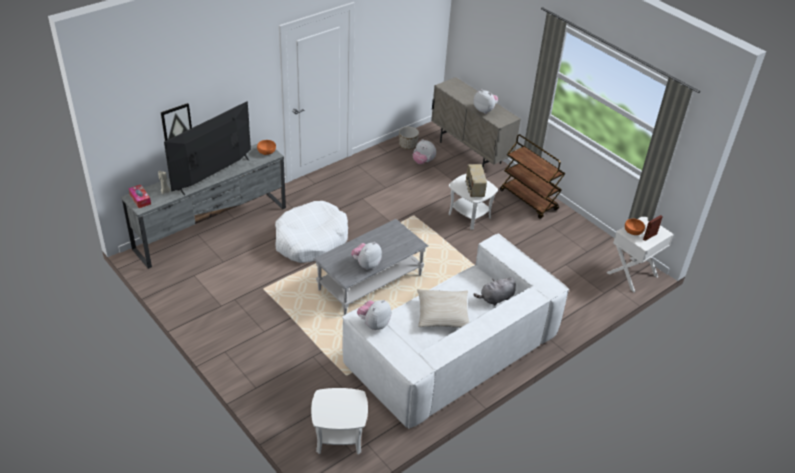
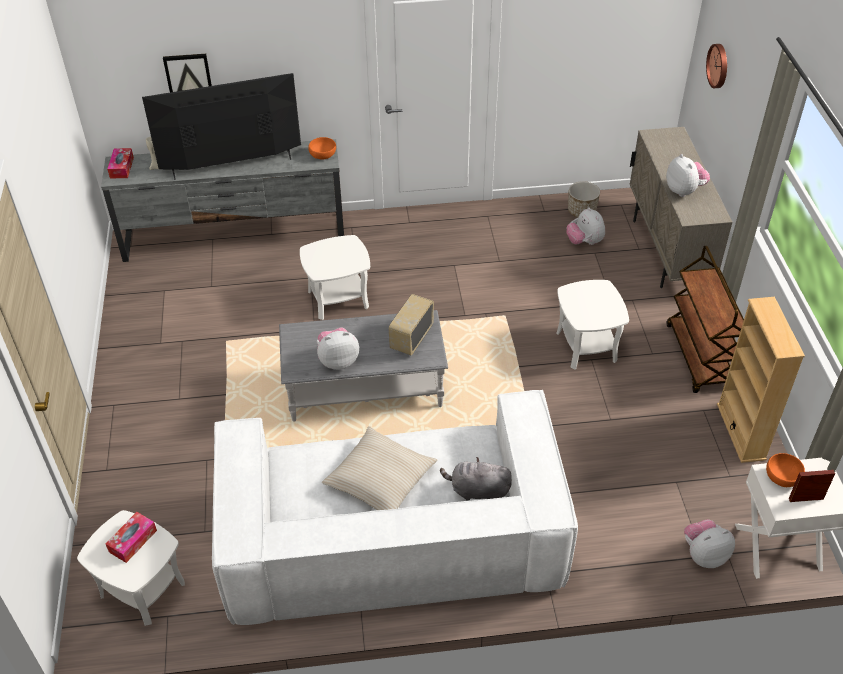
camera: 35 degrees right, 5 degrees up
white dog bed [275,201,348,263] -> white side table [300,235,370,320]
plush toy [357,300,391,330] -> plush toy moved to [684,519,735,568]
radio [465,164,487,197] -> radio moved to [389,294,434,356]
none -> tissue box [106,512,157,563]
none -> wall clock [706,44,727,88]
none -> beige bookcase [717,297,805,463]

